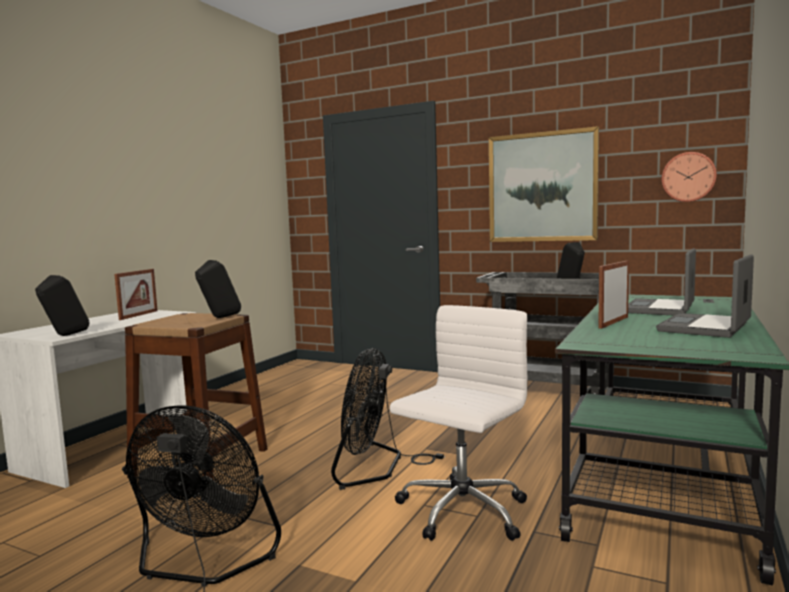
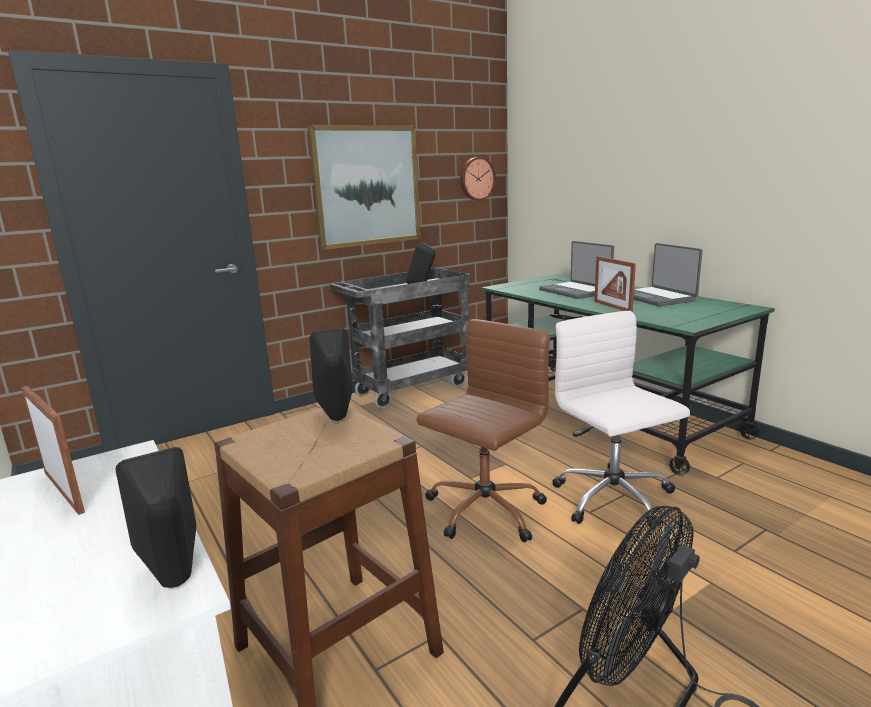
camera: 60 degrees left, 10 degrees up
black fan [331,348,445,490] -> brown office chair [417,319,550,542]

